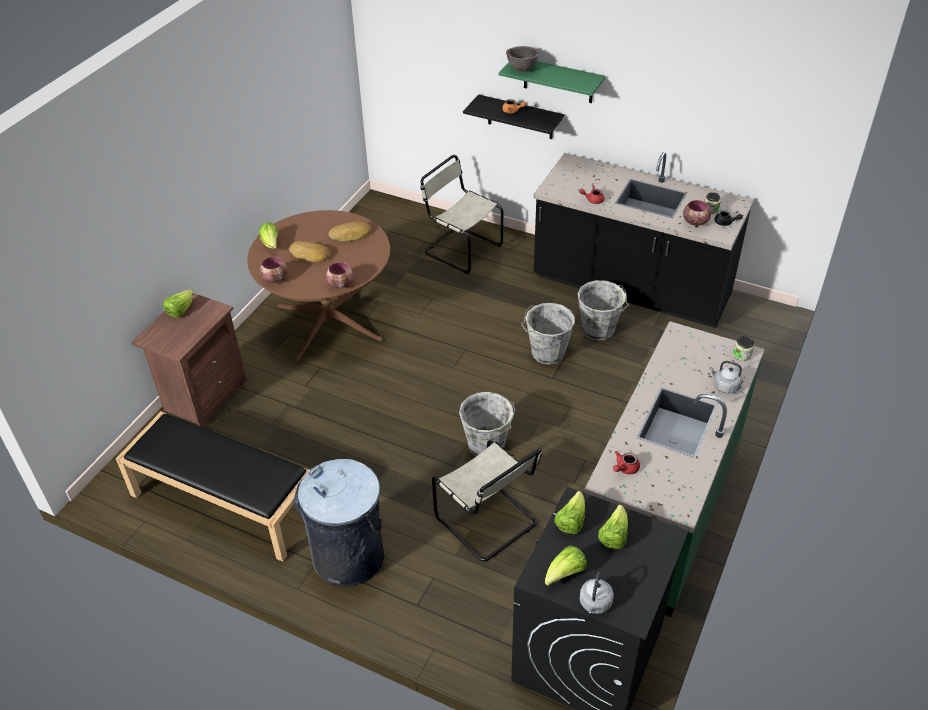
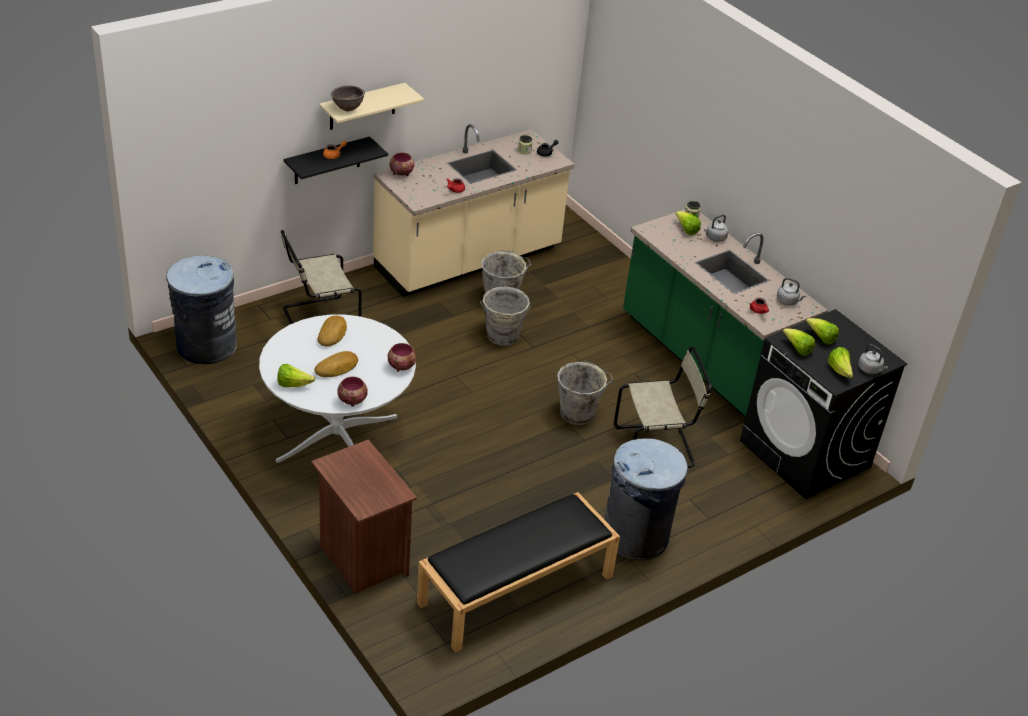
camera: 65 degrees left, 5 degrees down
lettuce [163,289,193,318] -> lettuce moved to [675,211,701,236]
brown dining table [247,210,390,362] -> white dining table [259,315,416,463]
green shelf [499,61,606,103] -> beige shelf [319,83,424,130]
black counter [534,152,754,328] -> beige counter [373,124,575,297]
bowl [683,200,711,228] -> bowl moved to [390,152,414,176]
none -> grey trash can [166,256,237,364]
none -> grey kettle [777,278,806,305]

